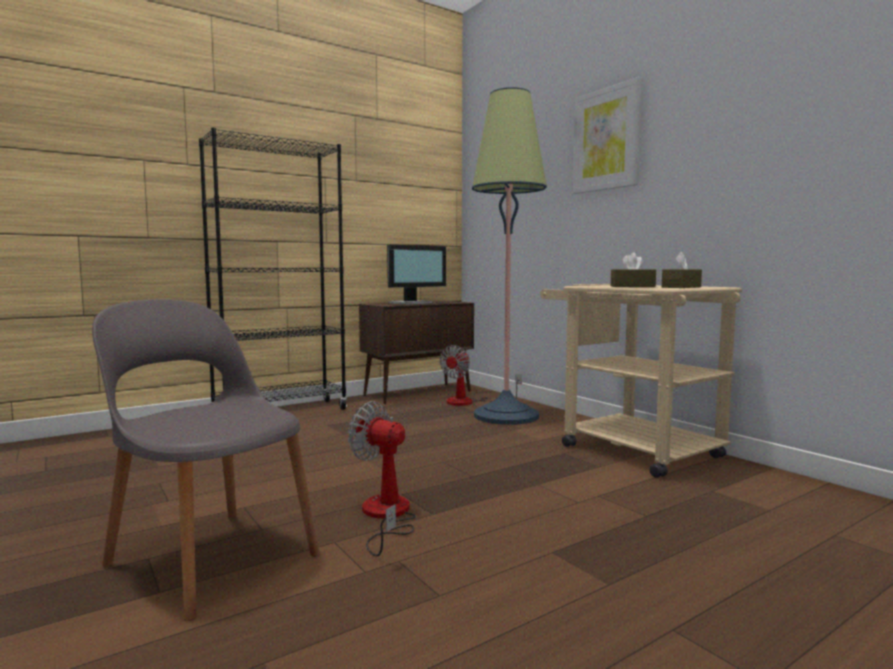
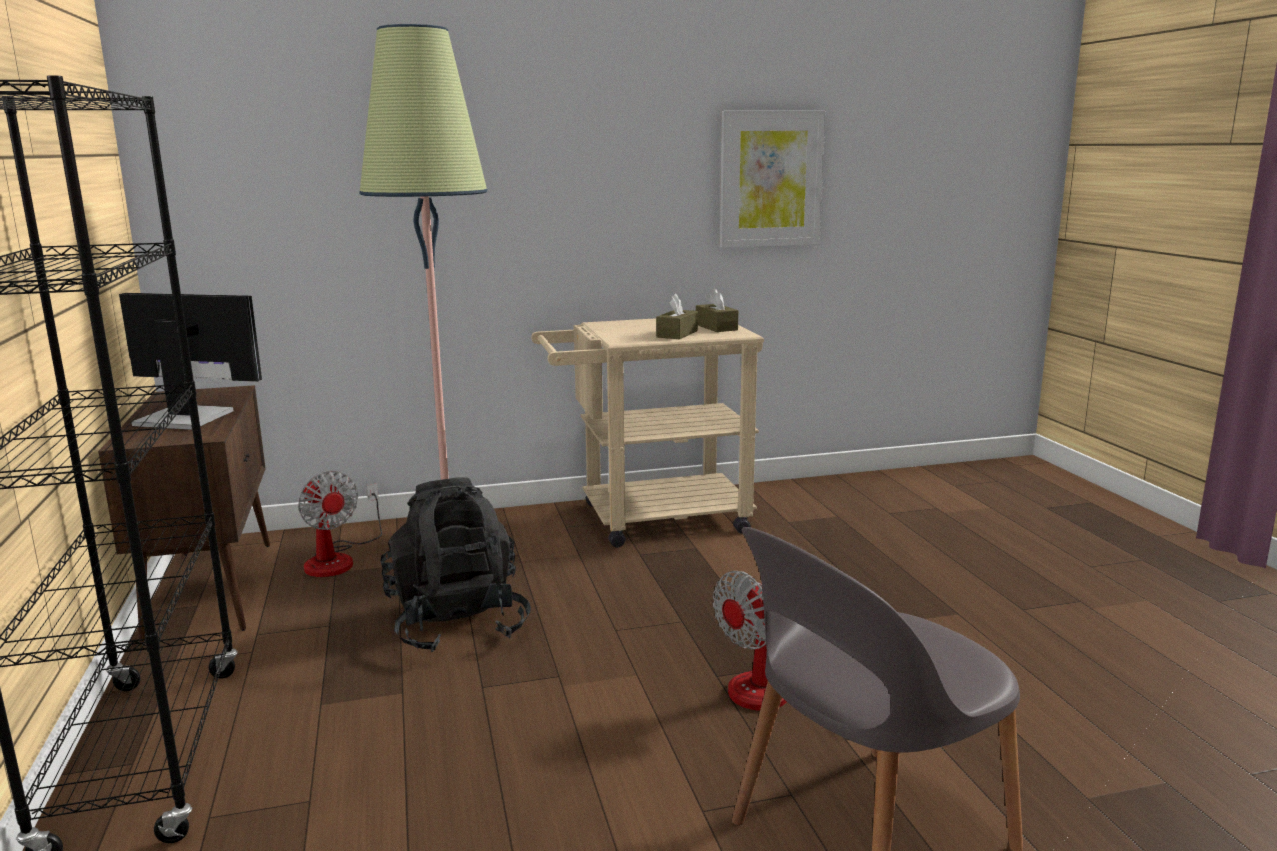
camera: 70 degrees left, 10 degrees up
monitor [387,245,446,305] -> monitor turned 60 degrees counterclockwise [119,293,262,430]
picture [572,77,642,194] -> picture moved to [720,111,826,248]
none -> black backpack [380,478,531,652]

